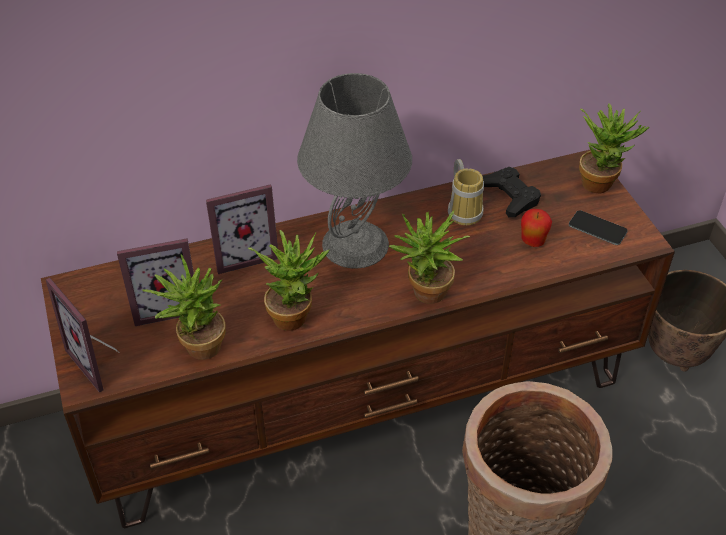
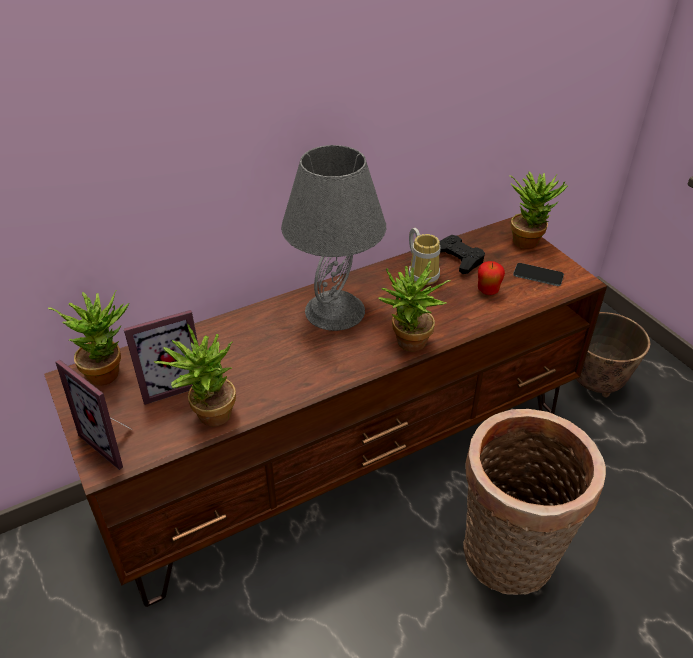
camera: 10 degrees left, 5 degrees down
picture frame [206,184,278,274] -> none
potted plant [248,230,330,331] -> potted plant moved to [48,290,129,386]

